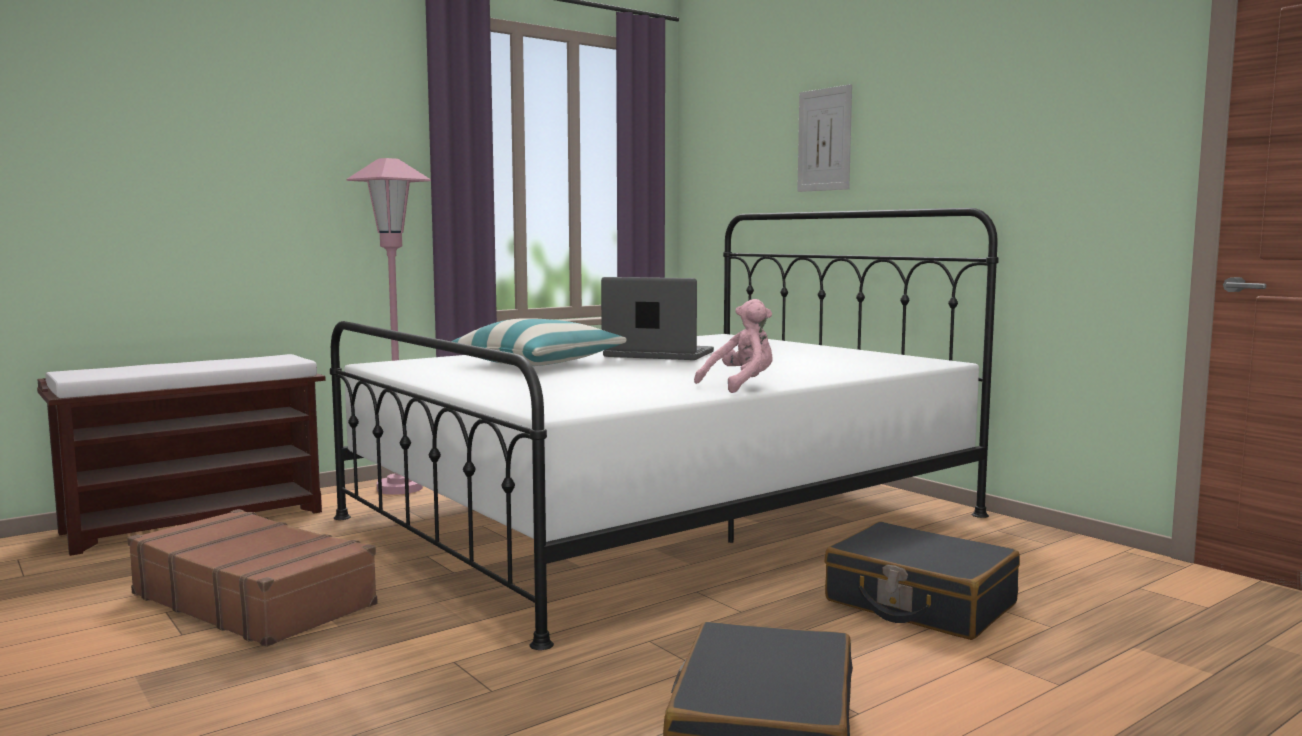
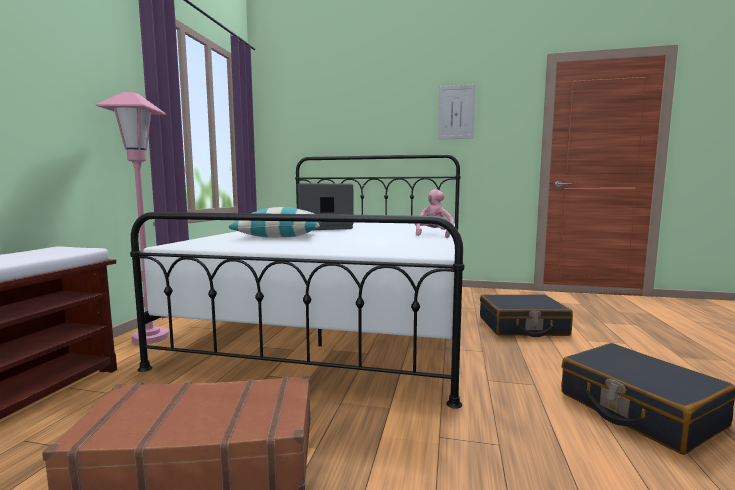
camera: 40 degrees left, 0 degrees up
picture [797,84,852,192] -> picture moved to [438,84,476,140]

